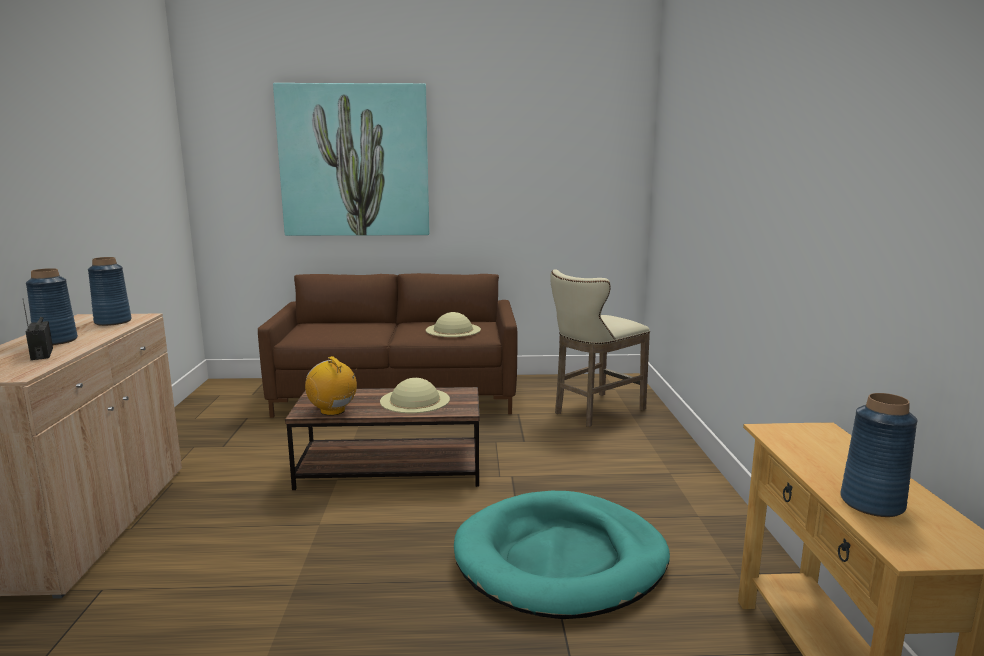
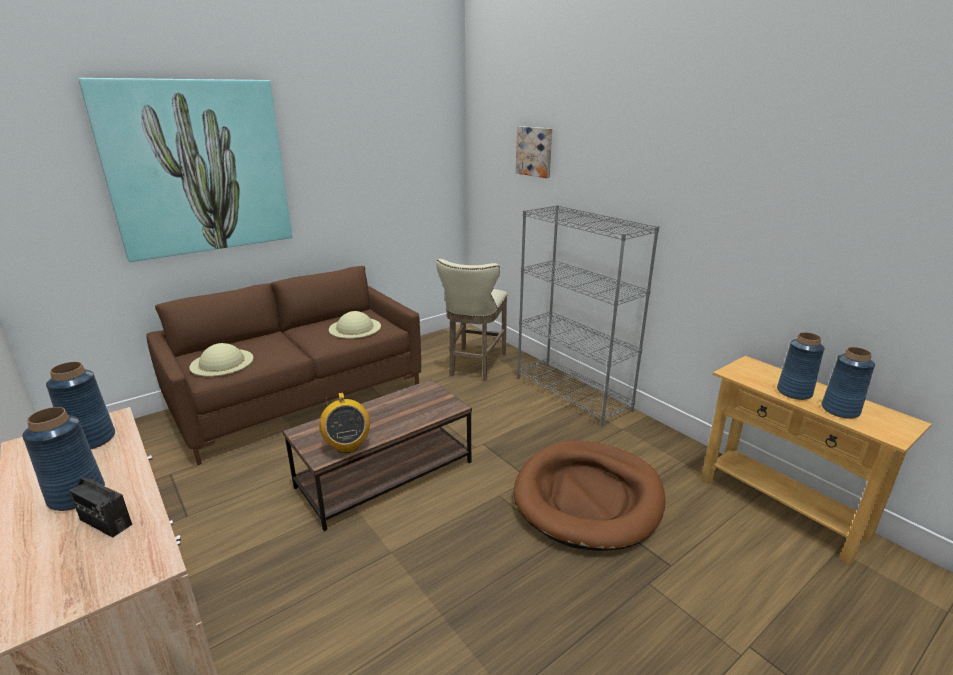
camera: 35 degrees left, 10 degrees up
radio [305,356,357,416] -> radio turned 120 degrees counterclockwise [319,393,370,453]
beige hat [380,378,450,413] -> beige hat moved to [189,343,254,377]
turquoise dog bed [454,491,670,619] -> brown dog bed [513,441,665,551]
none -> picture [516,126,552,178]
none -> grey bookcase [517,205,659,427]
none -> blue vase [777,332,824,400]

